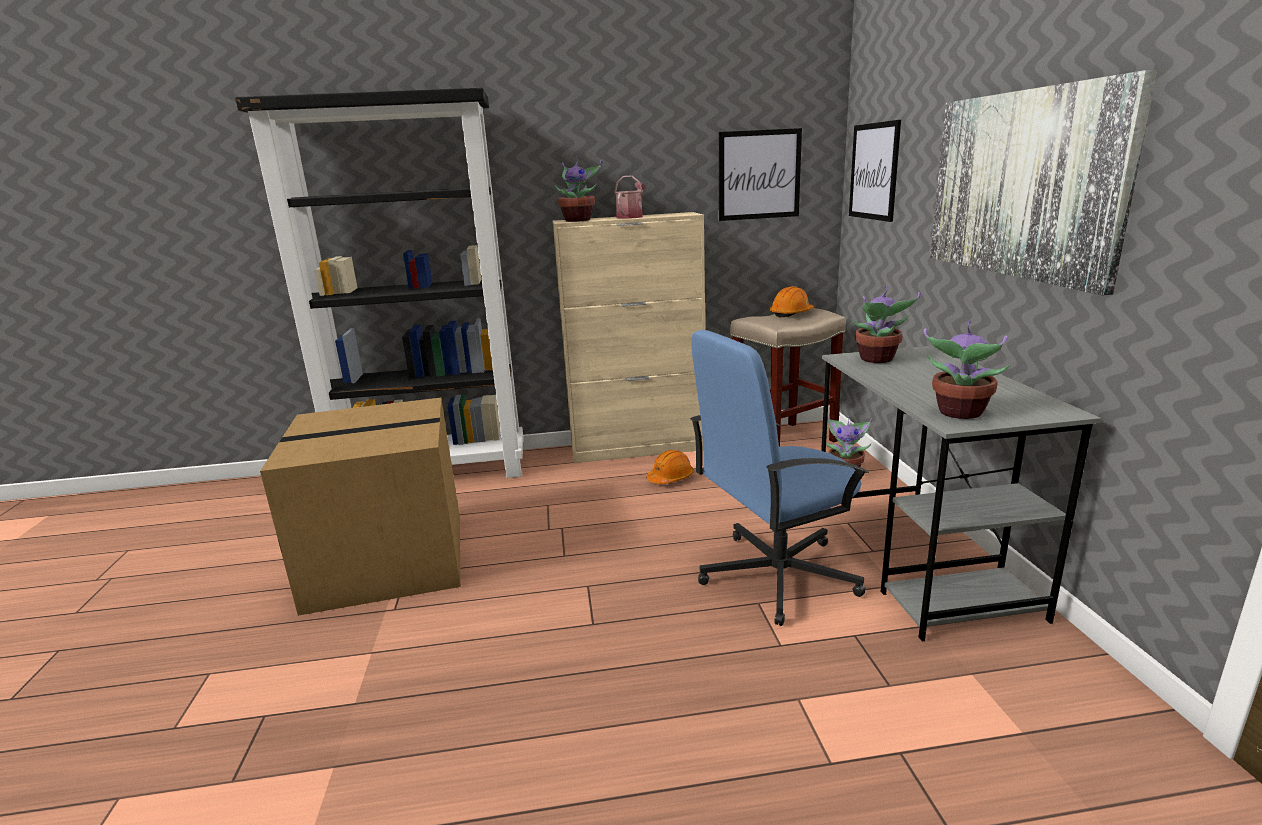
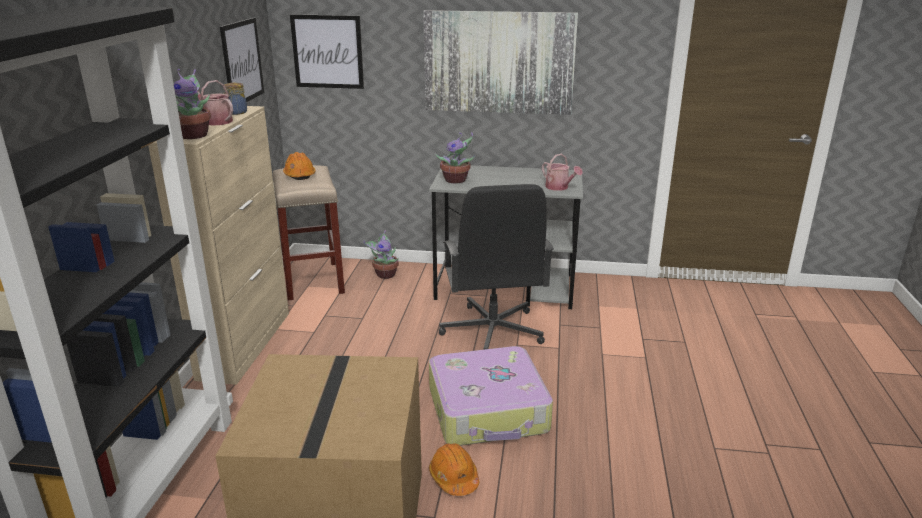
camera: 75 degrees left, 5 degrees up
orange hard hat [646,450,694,484] -> orange hard hat moved to [429,443,479,496]
blue office chair [690,330,869,626] -> black office chair [439,184,554,350]
potted plant [924,321,1010,419] -> watering can [542,154,583,191]
none -> jar [223,83,247,115]
none -> suitcase [429,346,553,446]

